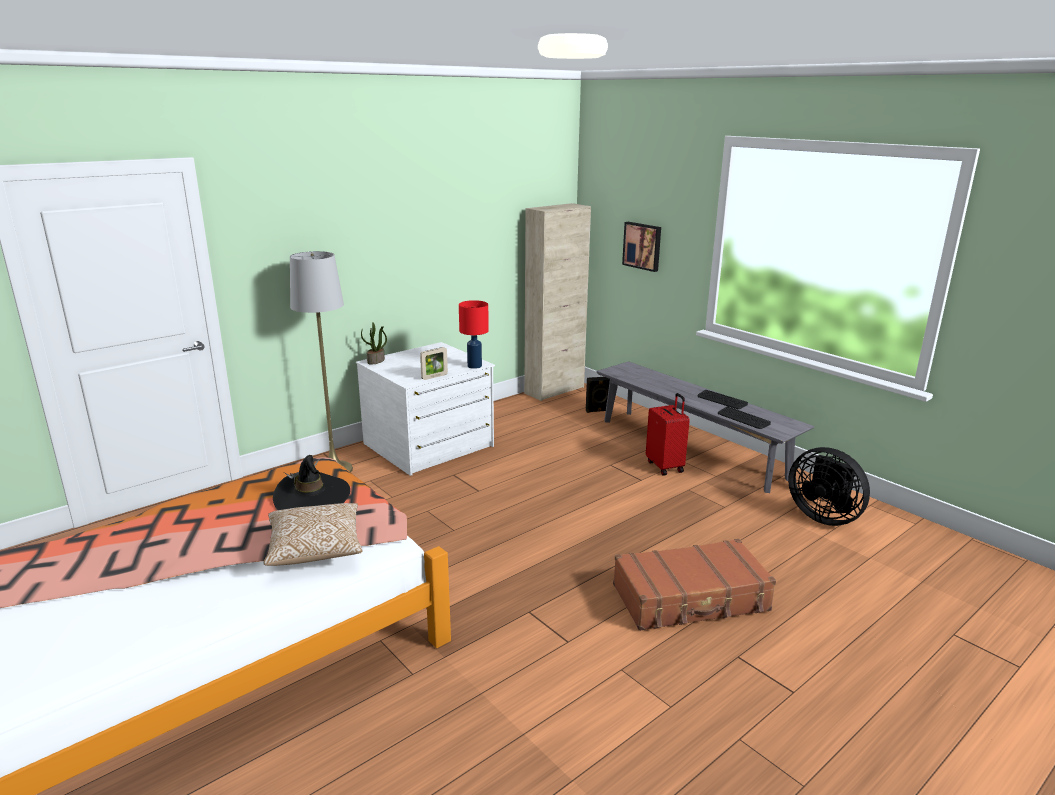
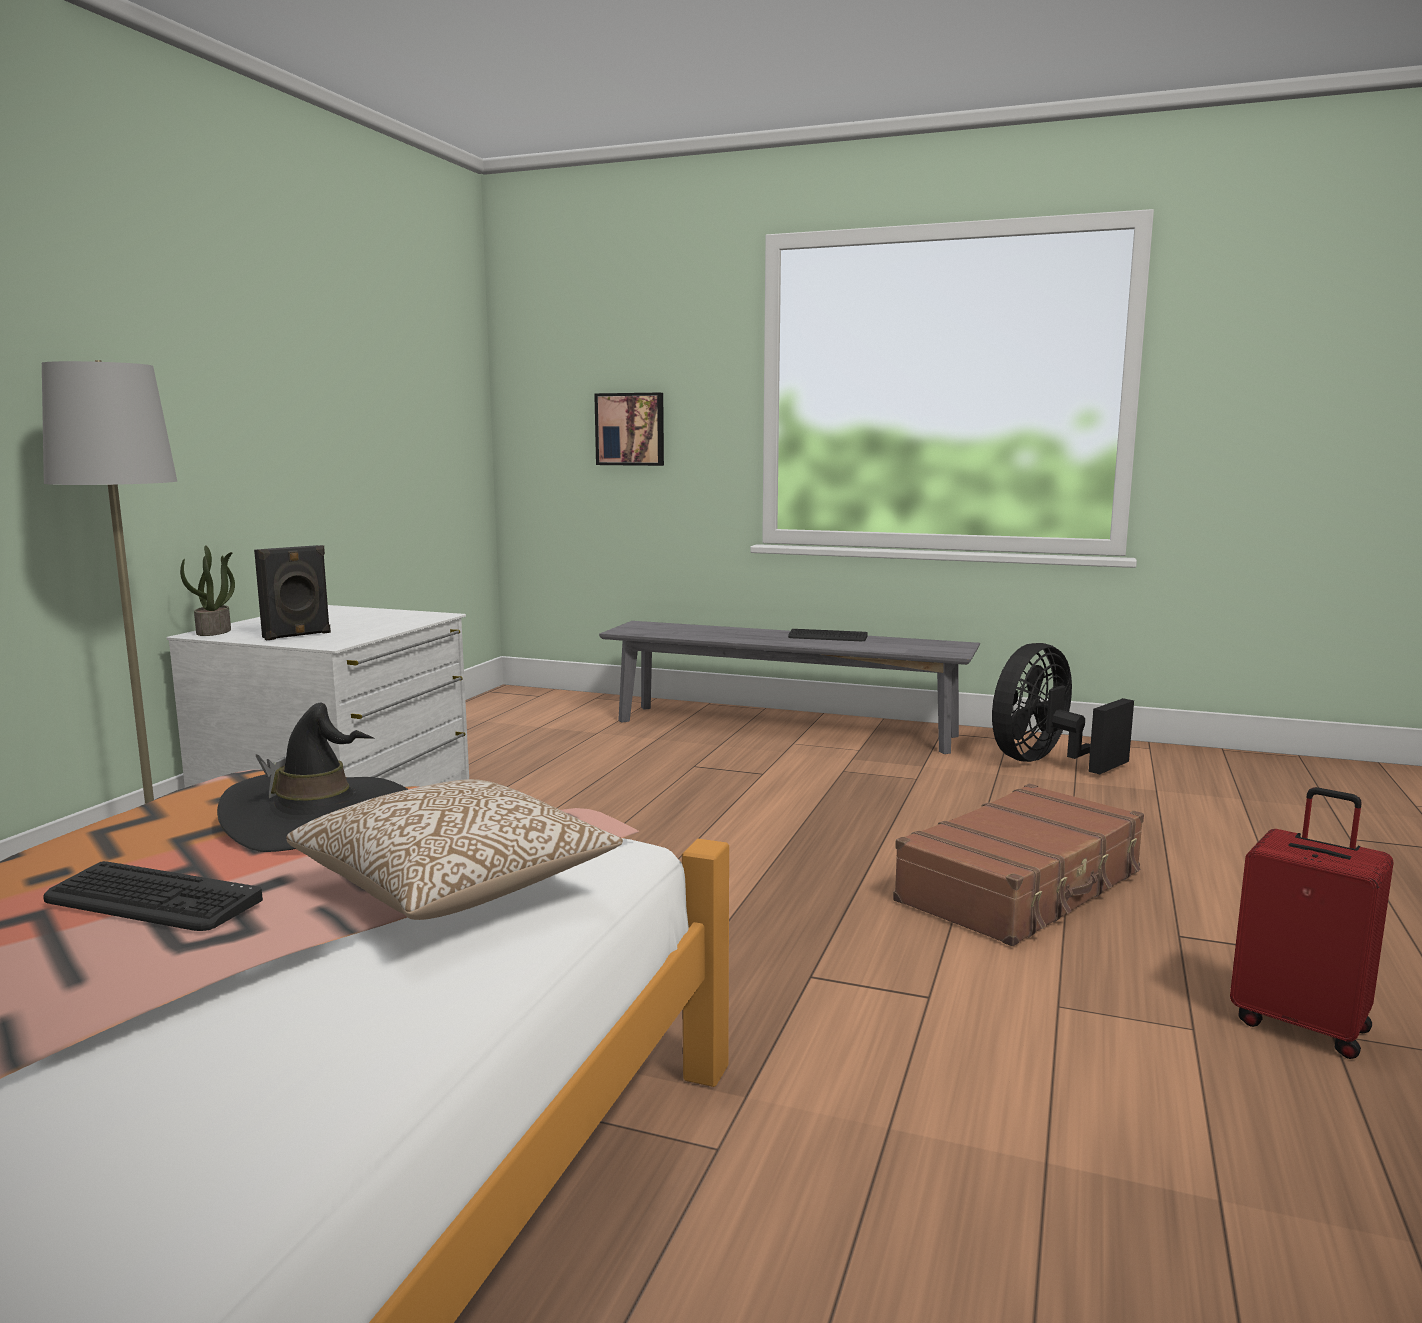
camera: 30 degrees left, 10 degrees down
picture frame [420,347,448,380] -> none
red table lamp [459,300,489,369] -> none
beige cabinet [524,203,591,401] -> none
black speaker [586,377,610,413] -> black speaker moved to [254,545,331,640]
red suitcase [646,393,690,476] -> red suitcase moved to [1230,787,1394,1059]
keyboard [718,407,771,429] -> keyboard moved to [43,861,263,931]
black fan [788,447,870,526] -> black fan turned 120 degrees clockwise [992,643,1134,774]

